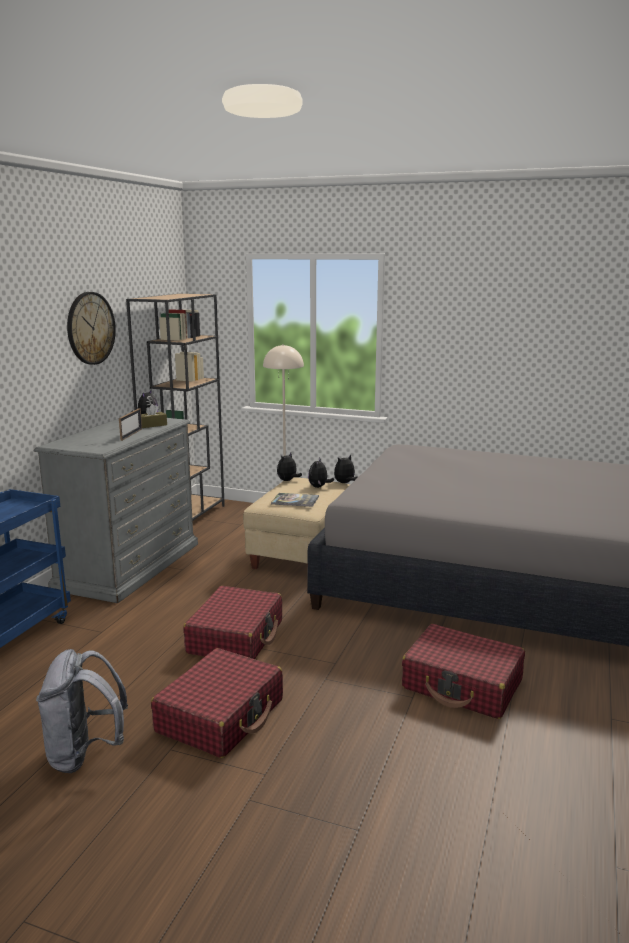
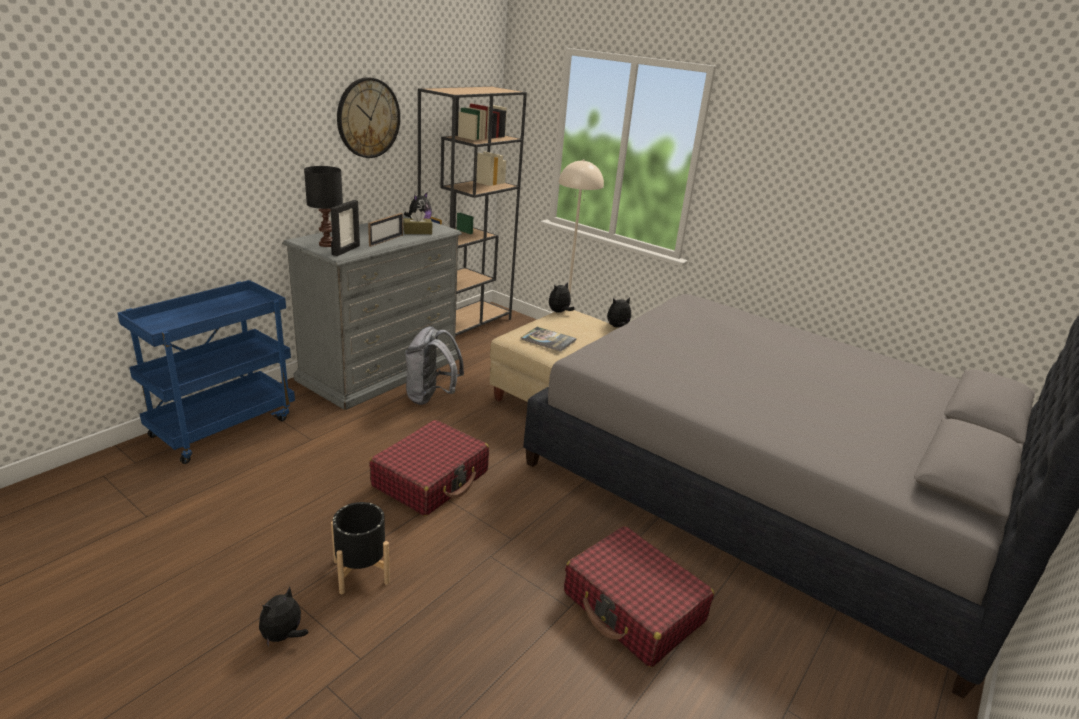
camera: 15 degrees right, 10 degrees up
grey backpack [36,649,128,773] -> grey backpack moved to [405,326,464,405]
red suitcase [151,648,283,758] -> black planter [331,502,390,594]
plush toy [308,459,334,488] -> plush toy moved to [259,587,308,647]
none -> black table lamp [304,166,343,247]
none -> picture frame [331,200,360,256]

